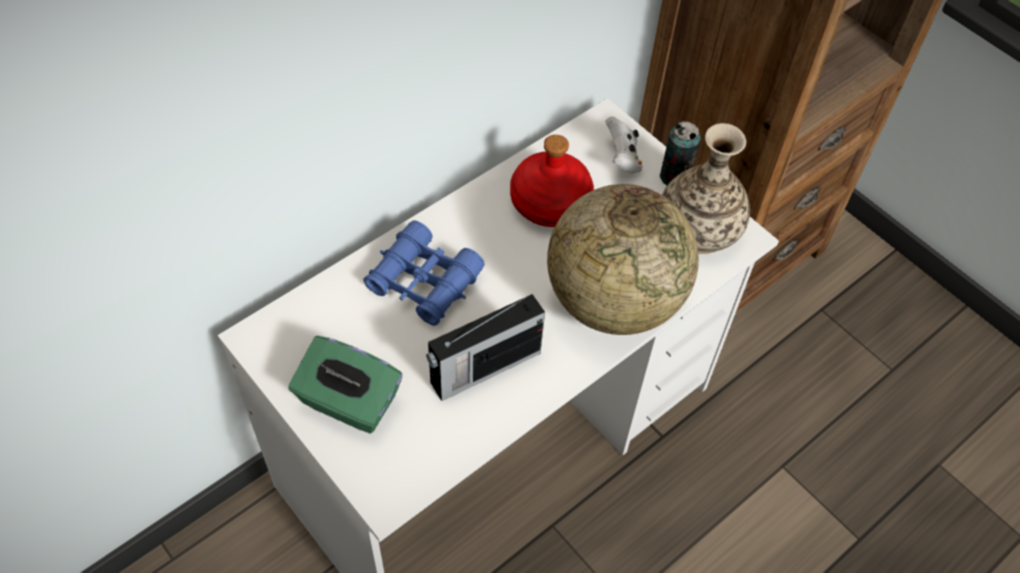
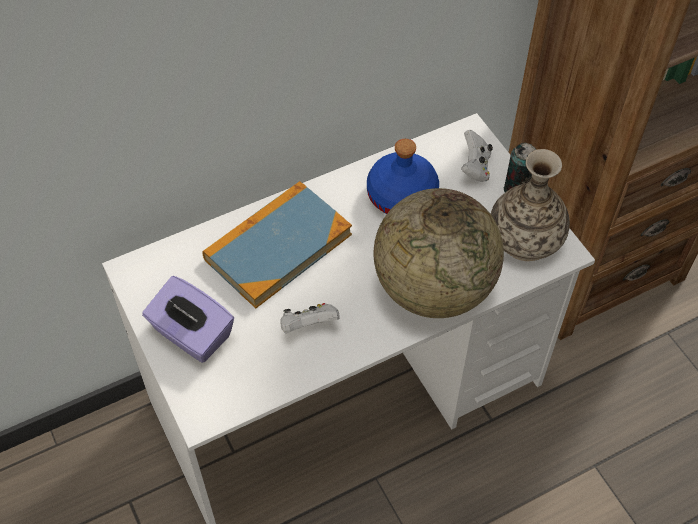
camera: 15 degrees right, 0 degrees up
green tissue box [288,336,402,434] -> purple tissue box [142,276,234,363]
blue binoculars [363,220,485,326] -> book [202,181,352,308]
radio [426,294,545,401] -> white game controller [280,303,340,333]
red bottle [510,135,594,227] -> blue bottle [367,139,439,214]

